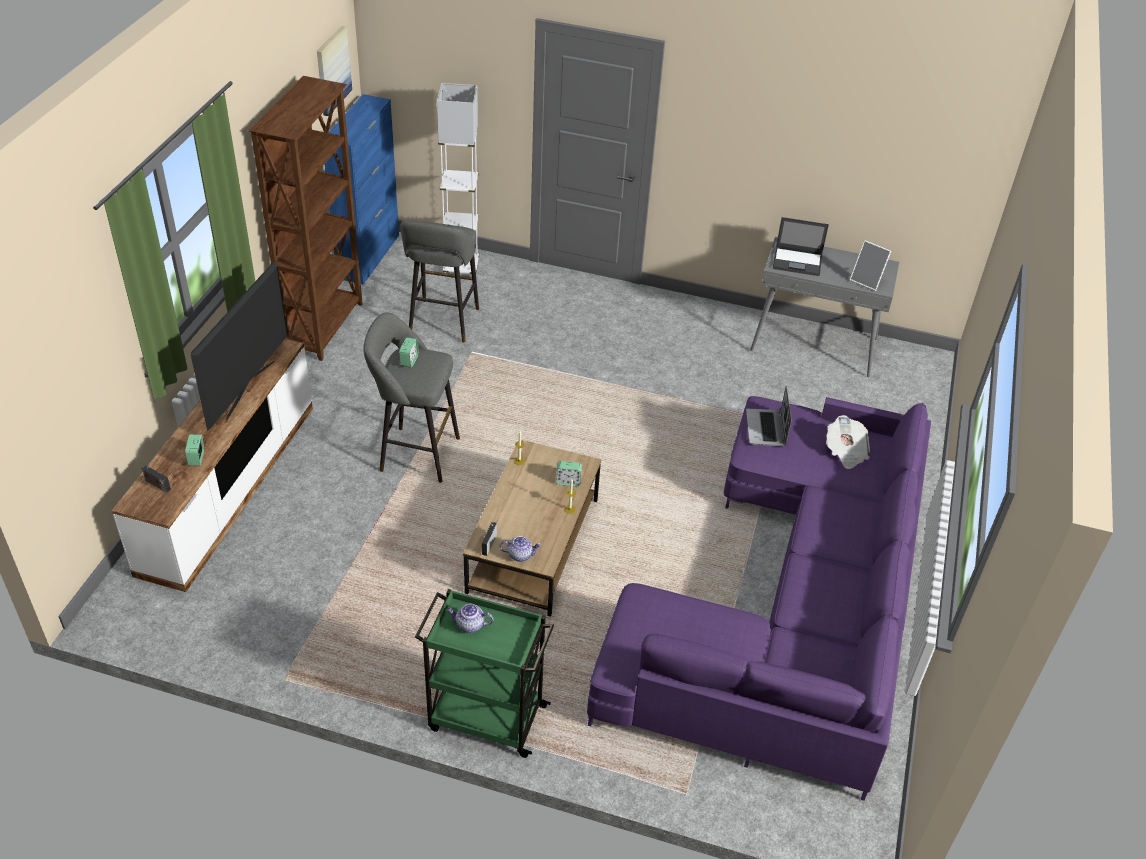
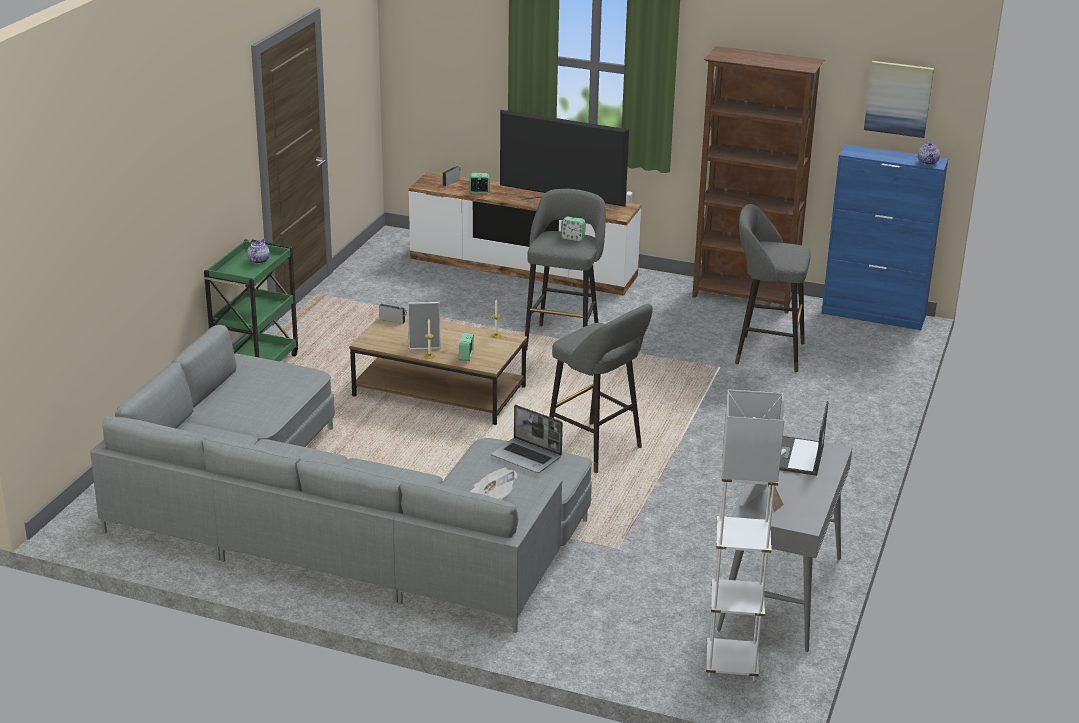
camera: 95 degrees right, 15 degrees down
white floor lamp [437,83,479,274] -> white floor lamp moved to [706,389,784,681]
teapot [499,536,542,562] -> teapot moved to [918,142,940,165]
purple sofa [587,396,931,801] -> grey sofa [90,325,592,633]
laptop [746,386,791,446] -> laptop turned 150 degrees counterclockwise [491,405,563,473]
none -> picture frame [408,302,441,350]
none -> grey stool [549,304,653,473]

